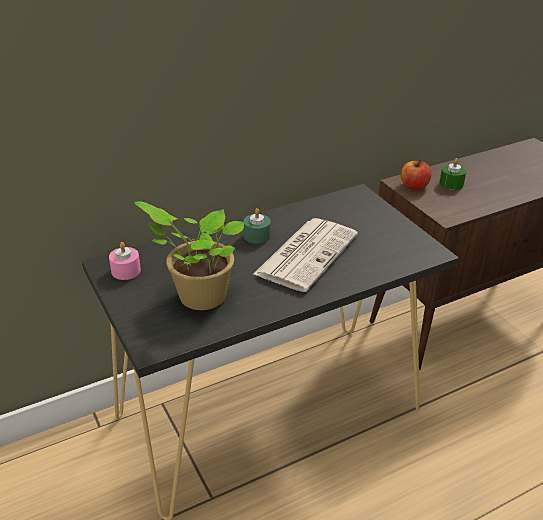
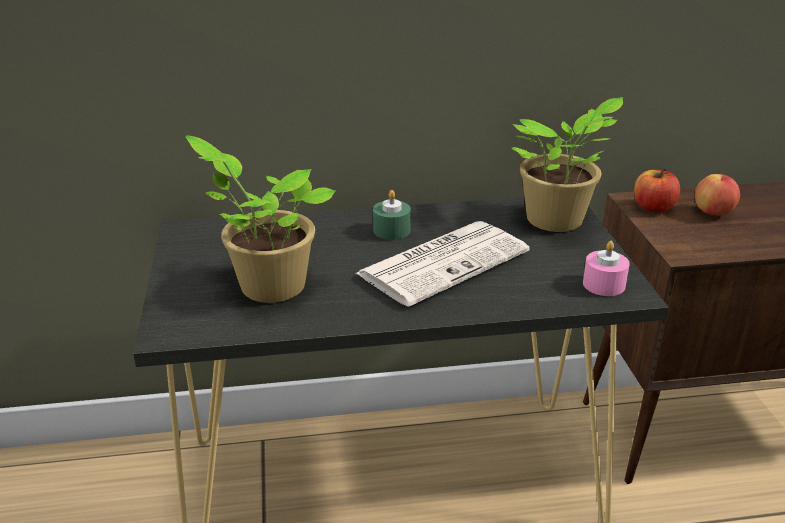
camera: 20 degrees right, 5 degrees down
pink candle [109,242,141,280] -> pink candle moved to [583,241,630,296]
green candle [440,158,466,190] -> apple [695,174,740,216]
none -> potted plant [512,97,623,232]

